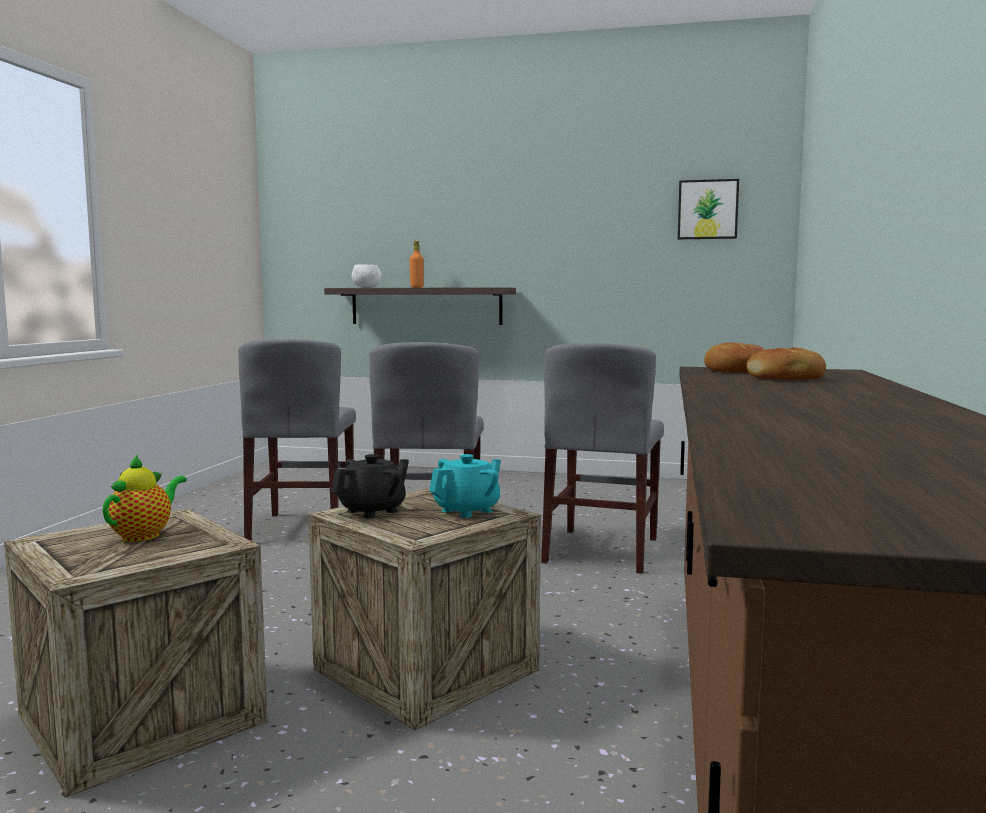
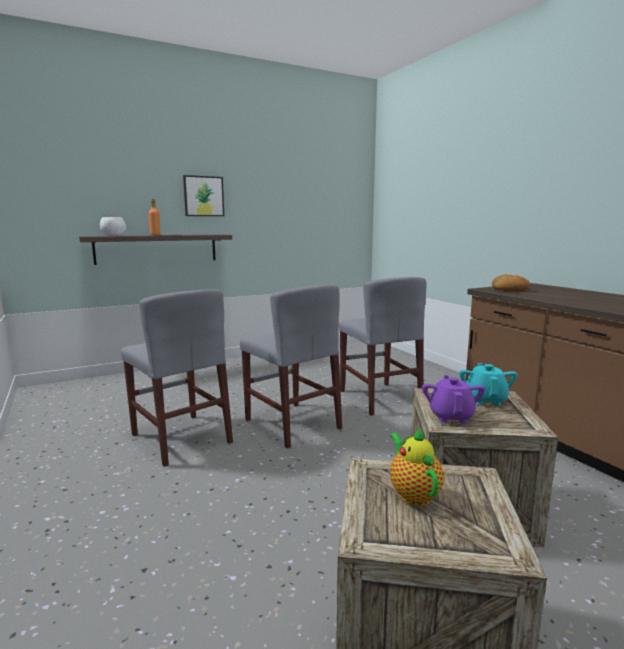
camera: 40 degrees left, 5 degrees up
black teapot [331,454,409,518] -> purple teapot [422,375,485,423]
picture [678,179,739,239] -> picture moved to [183,175,224,216]
bread [746,347,826,380] -> none

